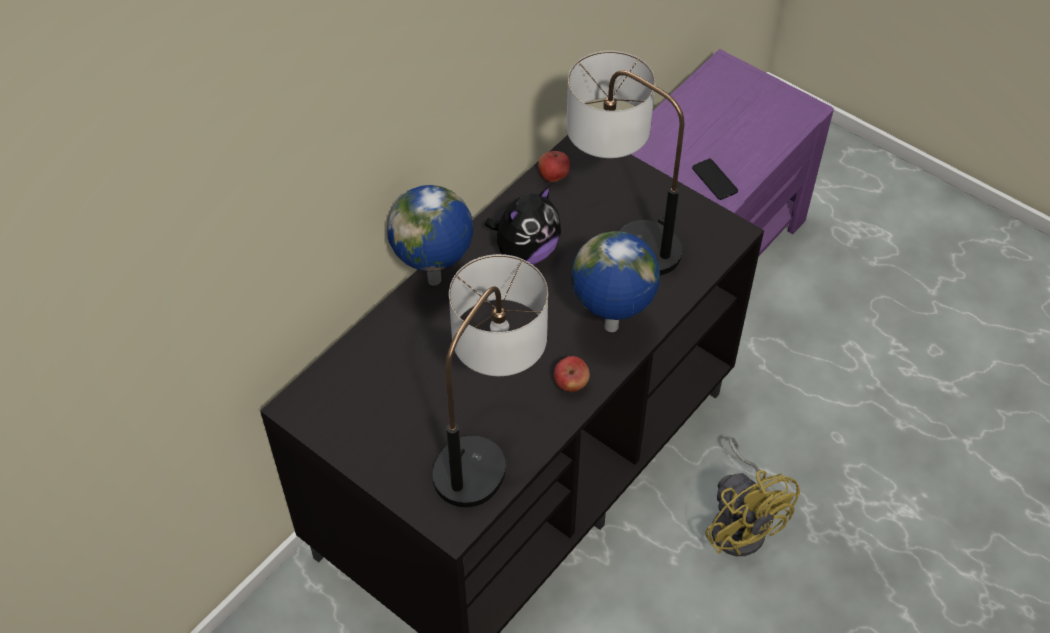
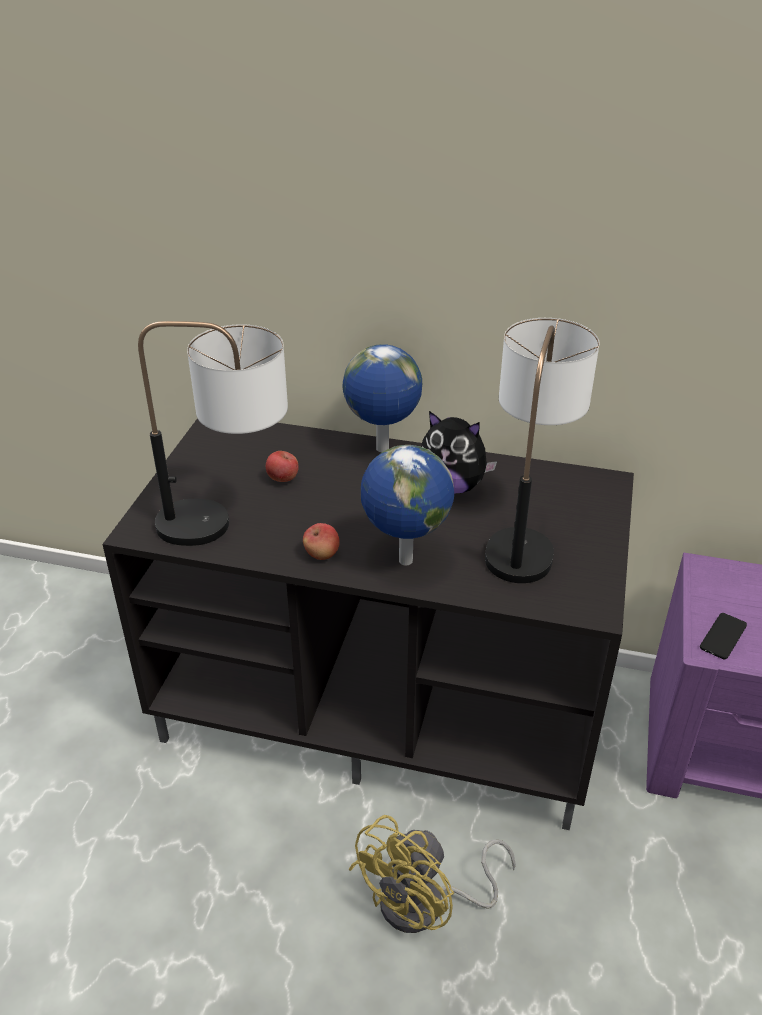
camera: 65 degrees right, 15 degrees down
apple [538,151,570,182] -> apple moved to [266,451,299,482]

